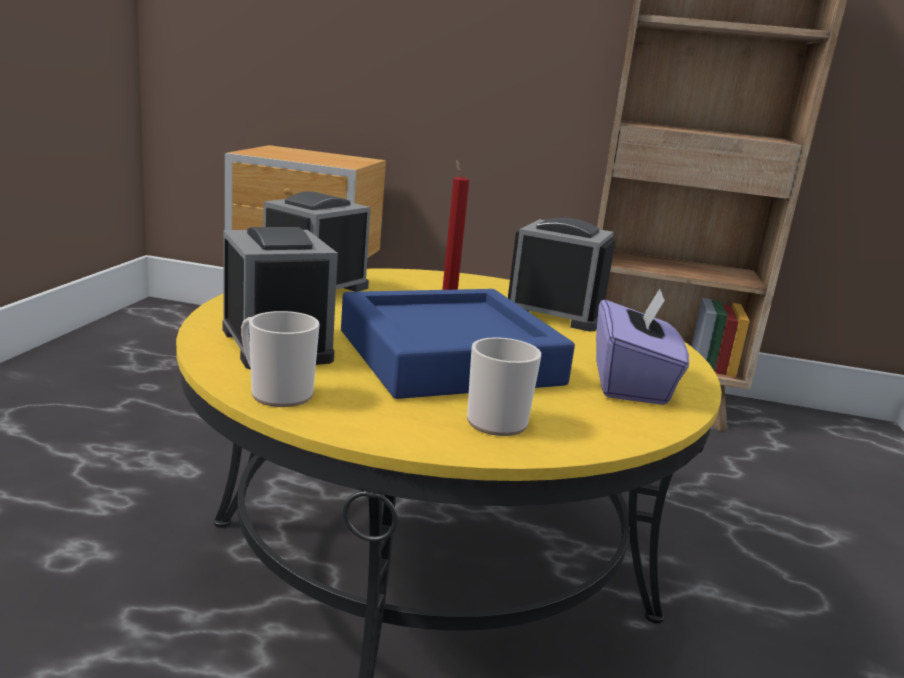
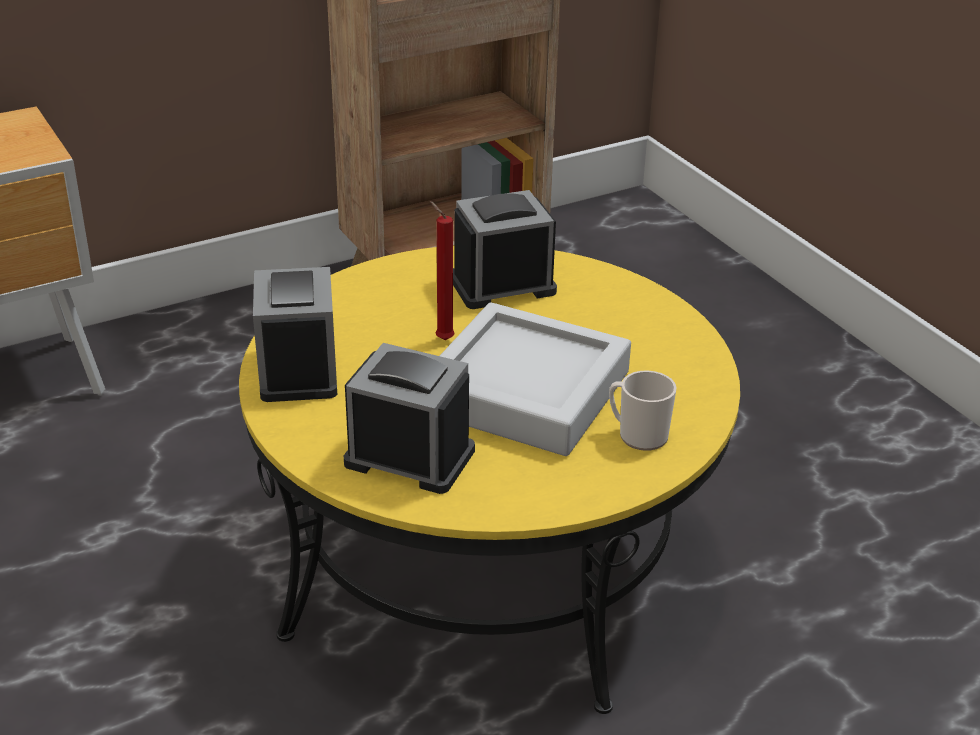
camera: 40 degrees left, 15 degrees up
mug [241,311,319,407] -> none
blue tray [341,289,575,399] -> grey tray [440,302,631,456]
purple tissue box [596,287,689,405] -> none

